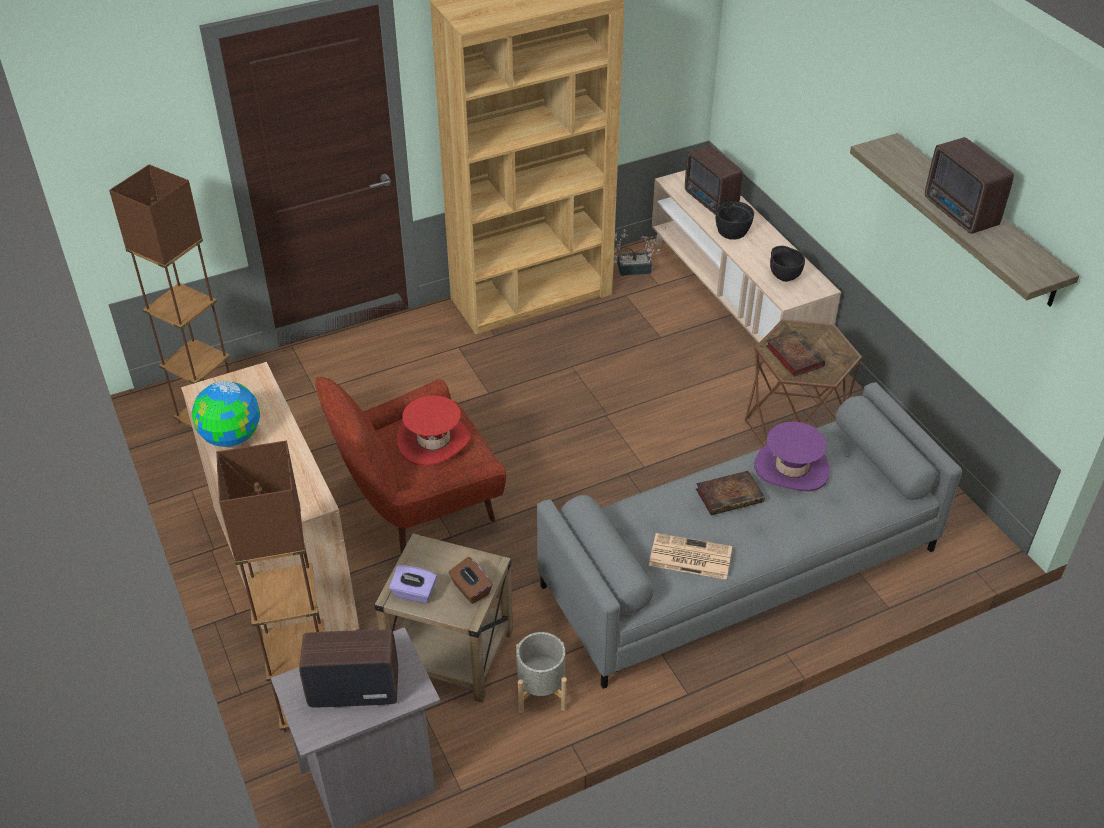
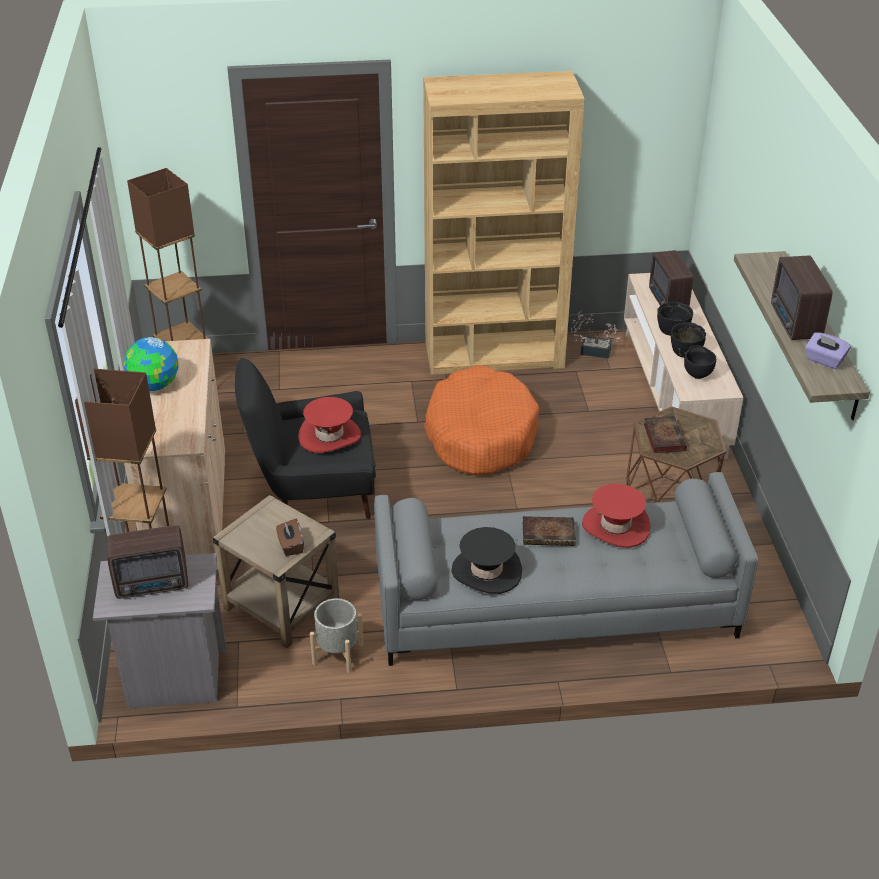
camera: 20 degrees right, 5 degrees down
radio [299,629,398,708] -> radio turned 150 degrees clockwise [107,525,188,599]
red armchair [315,377,506,554] -> black armchair [235,358,376,519]
purple tissue box [389,565,437,604] -> purple tissue box moved to [805,332,851,369]
newspaper [649,533,732,580] -> black hat [451,527,522,594]
purple hat [754,421,830,492] -> red hat [582,484,650,548]
none -> orange dog bed [424,366,539,476]
none -> black bowl [671,322,706,358]

